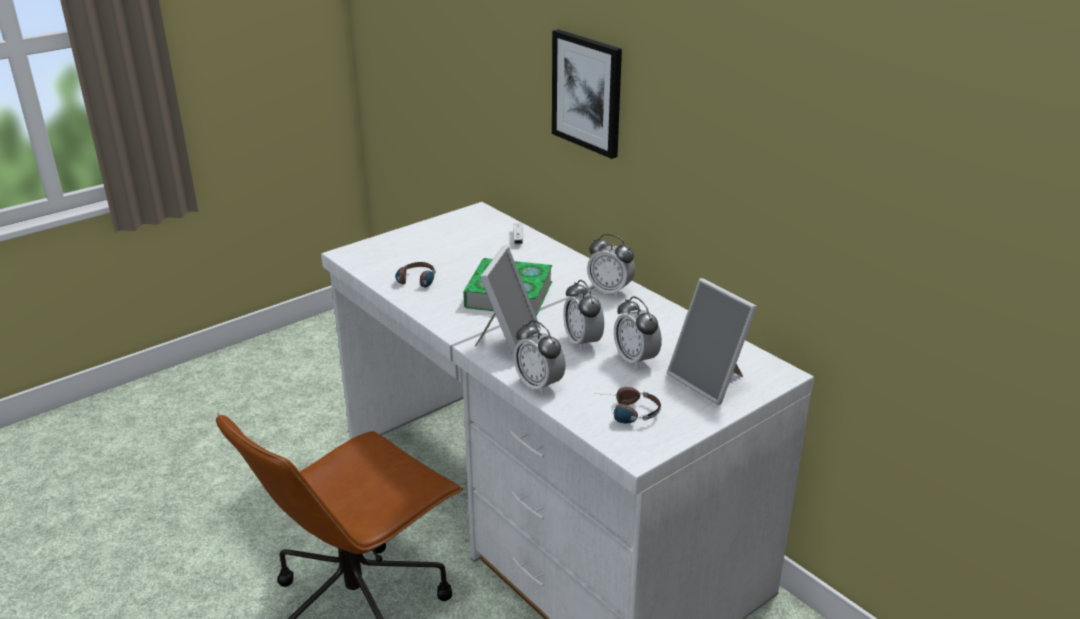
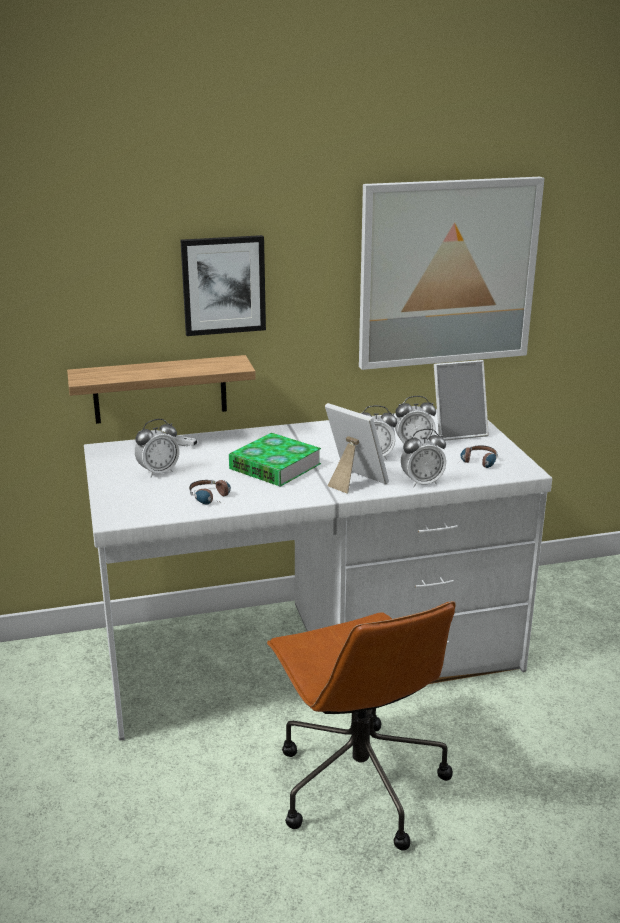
camera: 65 degrees left, 5 degrees down
alarm clock [587,234,635,297] -> alarm clock moved to [135,419,179,478]
none -> shelf [67,355,256,424]
none -> picture [359,177,544,370]

